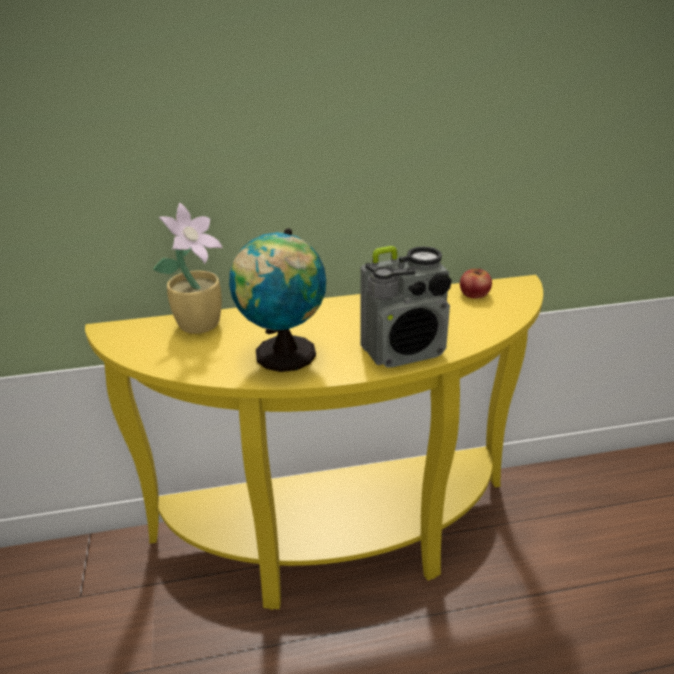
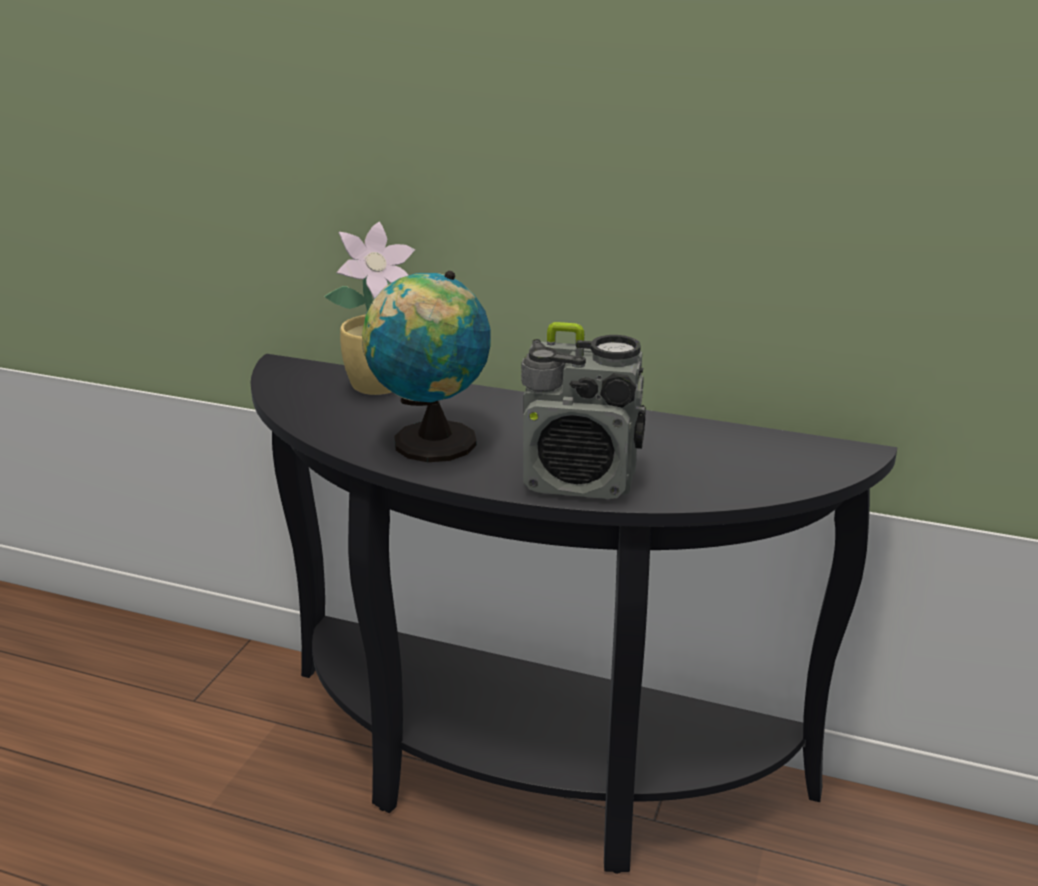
camera: 30 degrees right, 5 degrees down
yellow console table [85,275,543,610] -> black console table [251,354,897,874]
apple [460,268,492,299] -> none

